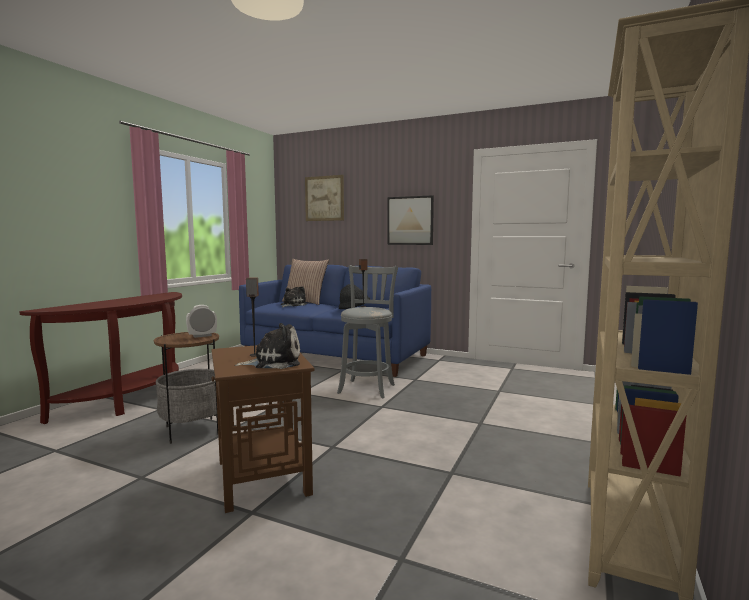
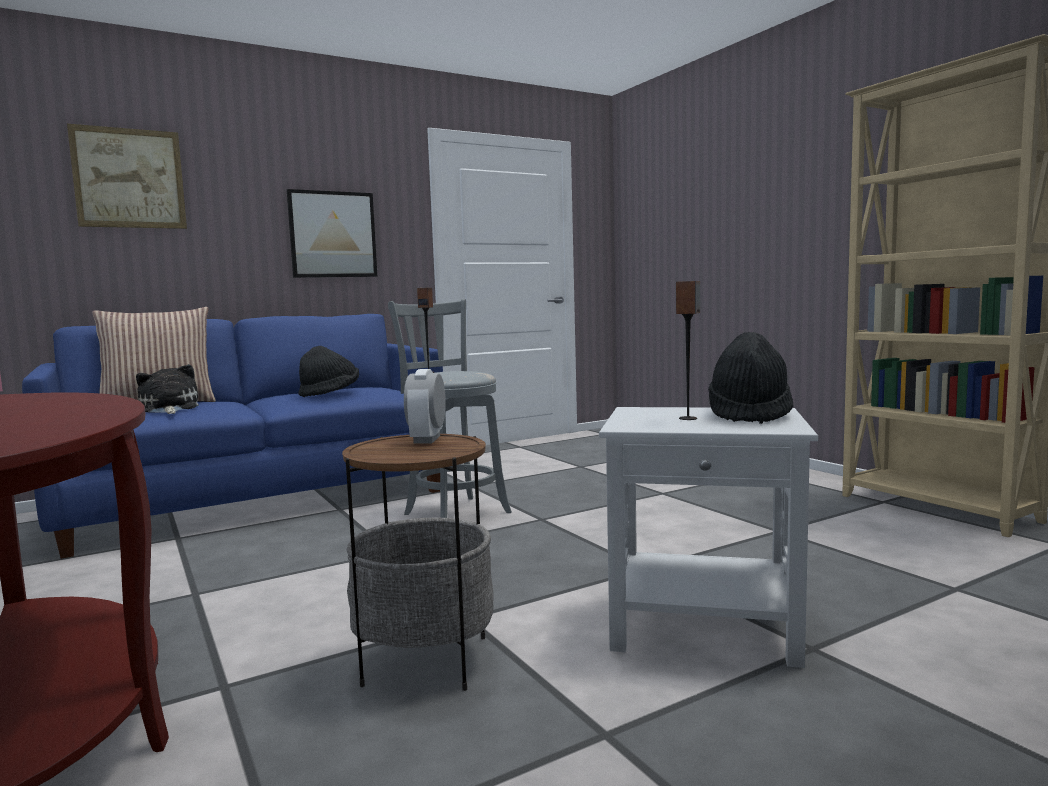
camera: 55 degrees left, 0 degrees up
brown side table [211,345,315,513] -> white side table [599,407,818,668]
plush toy [235,323,300,369] -> black hat [708,332,793,424]

